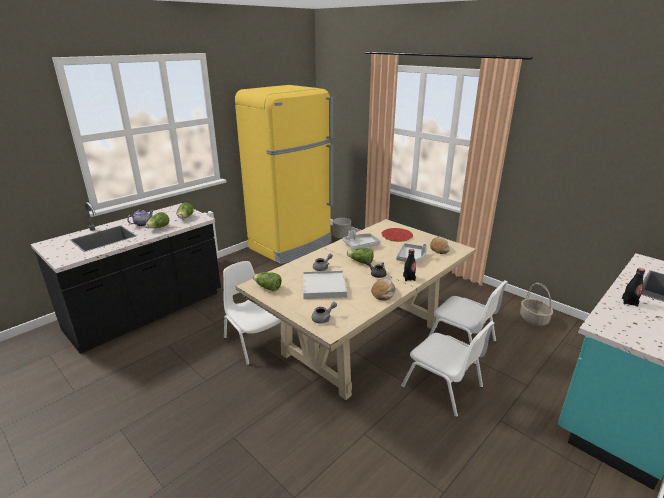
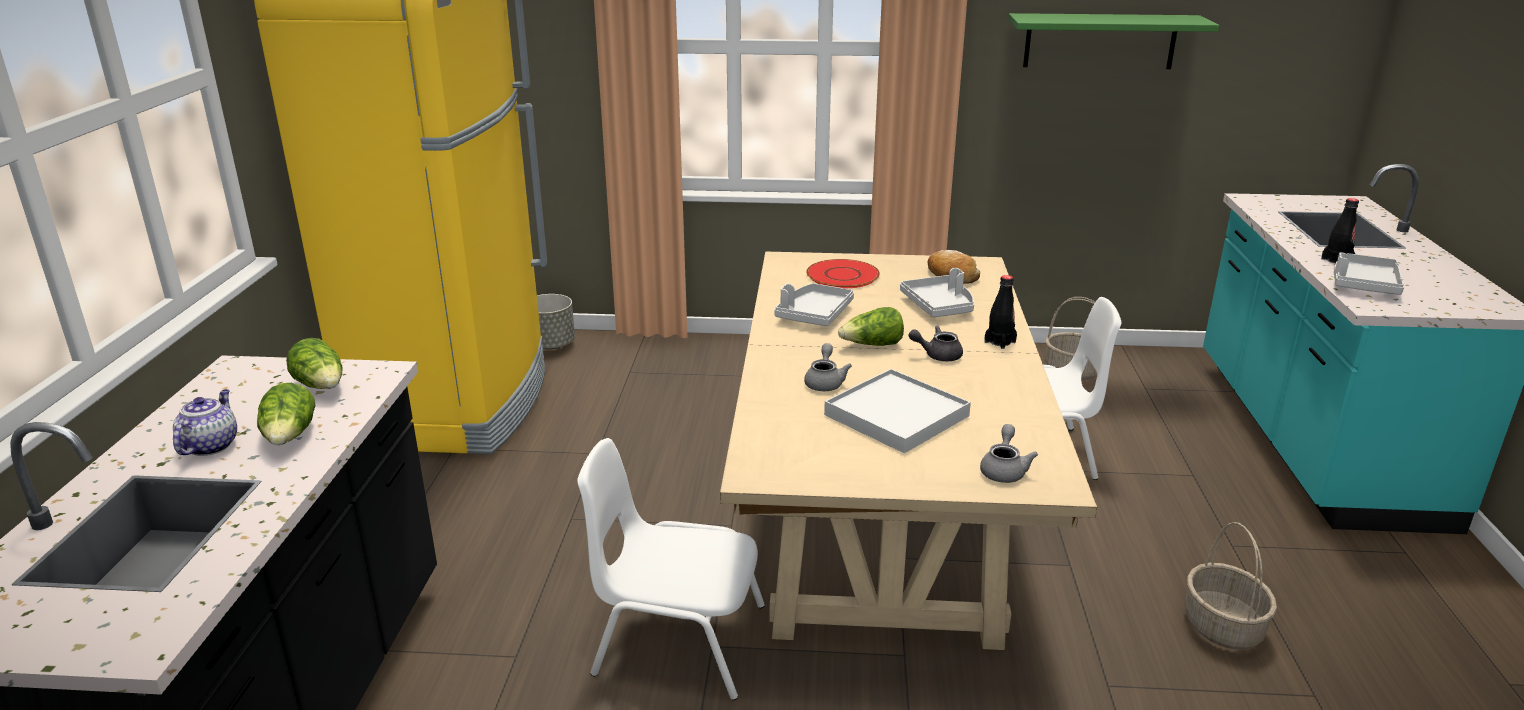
camera: 40 degrees left, 0 degrees up
lettuce [253,272,282,291] -> none
bread [371,278,395,301] -> none
white chair [401,321,495,417] -> none
none -> green shelf [1008,13,1219,69]
none -> basket [1185,522,1277,649]
none -> grey tray [1334,252,1404,295]

